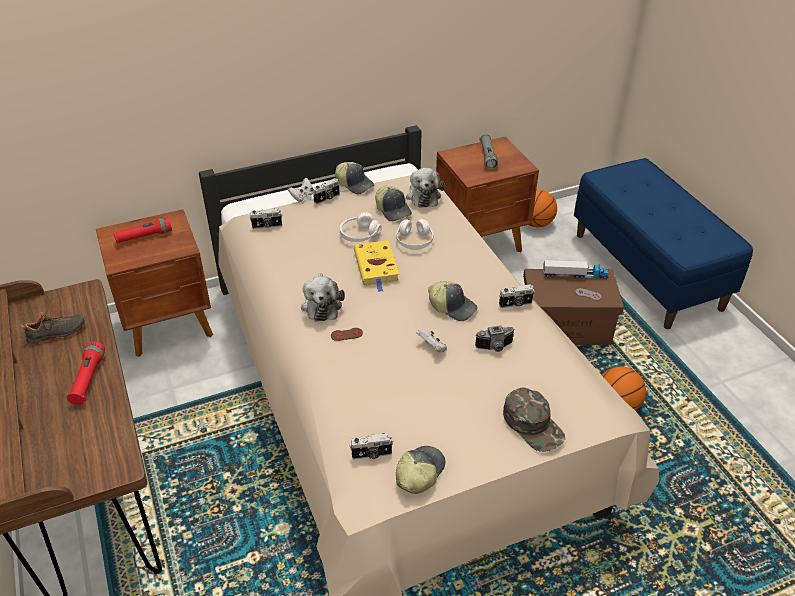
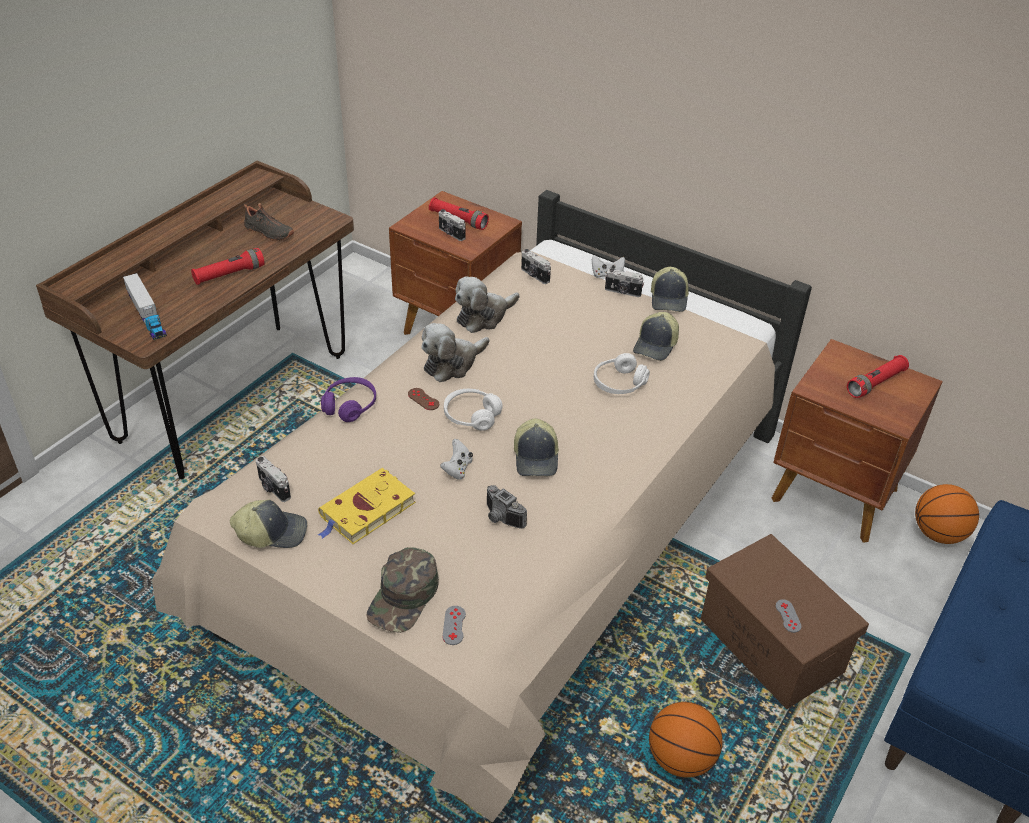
camera: 55 degrees right, 0 degrees up
white headphones [340,212,382,242] -> white headphones moved to [444,389,503,431]
yellow book [354,240,400,292] -> yellow book moved to [318,468,416,544]
plush toy [406,168,445,207] -> plush toy moved to [455,277,519,333]
grey flashlight [479,134,498,170] -> red flashlight [847,355,909,398]
camera [499,284,535,308] -> camera moved to [439,209,465,241]
toy truck [543,260,609,279] -> toy truck moved to [123,273,167,340]
none -> purple headphones [321,377,376,422]
none -> grey game controller [442,606,466,645]

